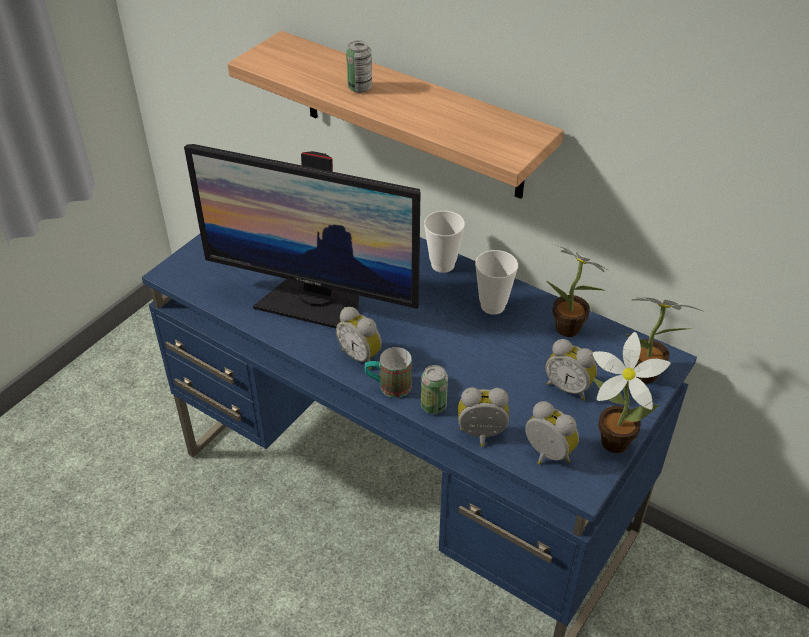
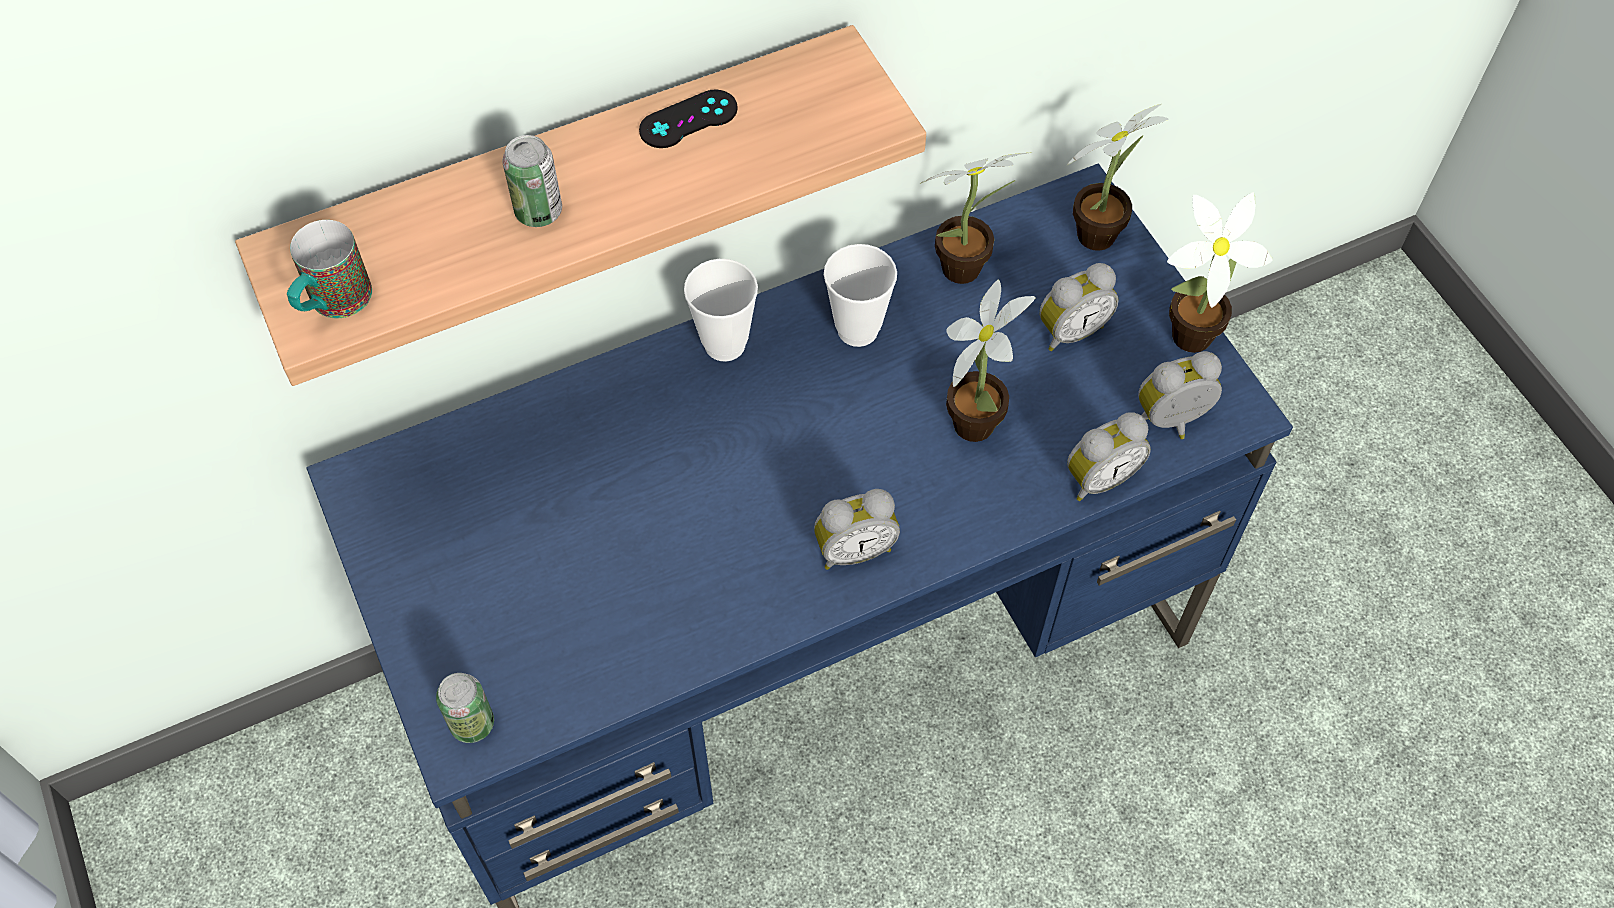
camera: 60 degrees left, 15 degrees up
monitor [184,144,420,328] -> none
mug [365,347,412,398] -> mug moved to [287,220,372,318]
can [421,365,448,414] -> can moved to [436,673,494,743]
alarm clock [458,387,509,447] -> alarm clock turned 150 degrees counterclockwise [1067,412,1151,501]
none -> black game controller [639,90,738,148]
none -> potted plant [946,280,1036,442]

